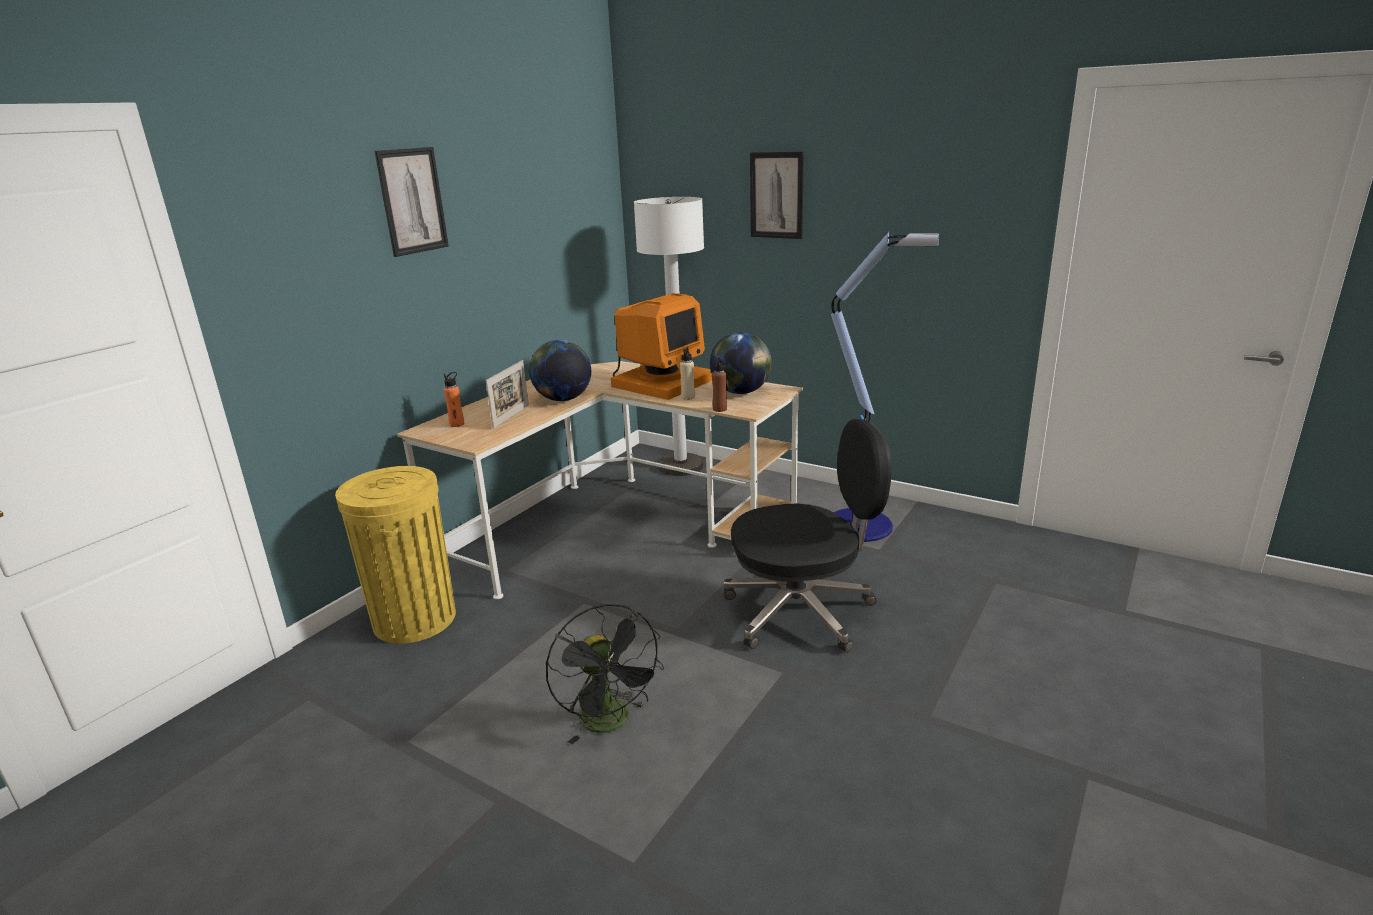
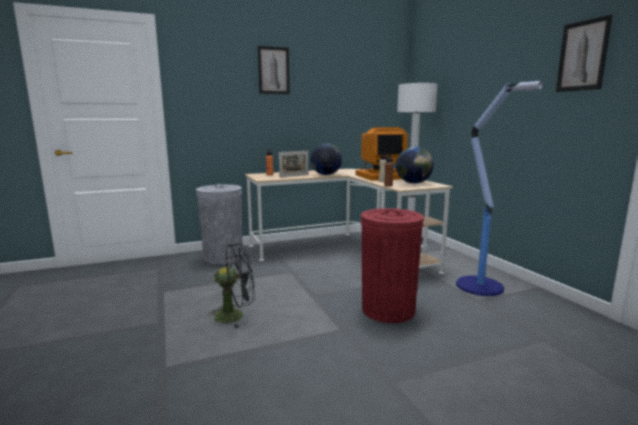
camera: 35 degrees right, 10 degrees down
yellow trash can [335,466,456,644] -> grey trash can [196,184,243,265]
black fan [545,604,664,744] -> black fan turned 105 degrees counterclockwise [207,244,255,328]
black office chair [723,419,892,653] -> red trash can [361,208,424,323]
picture [750,152,804,239] -> picture moved to [556,14,613,92]

